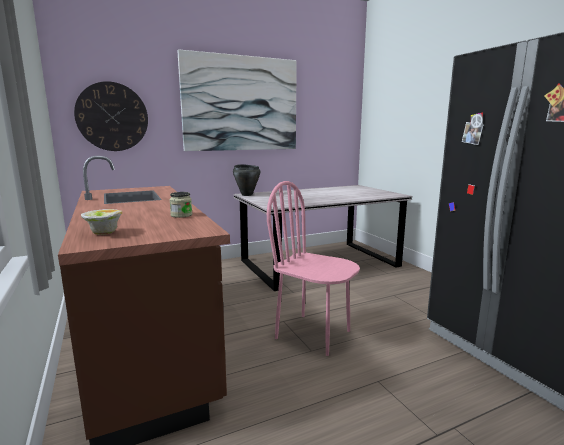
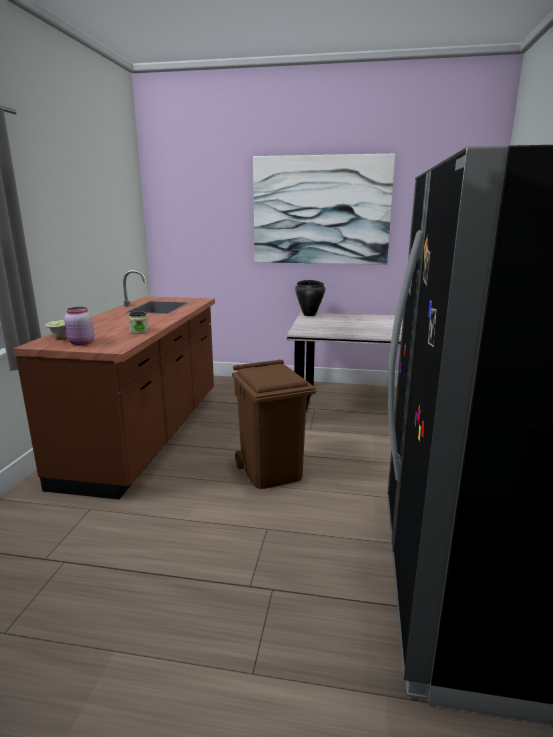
camera: 35 degrees right, 5 degrees up
wall clock [74,81,148,151] -> none
pink chair [267,181,360,356] -> brown trash can [232,359,316,489]
none -> pink jar [64,307,95,345]

